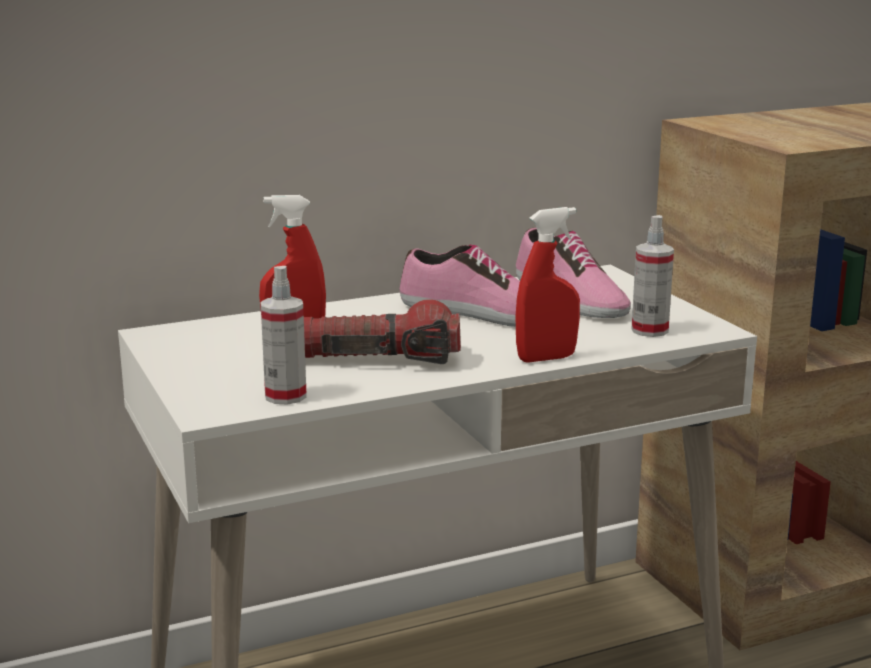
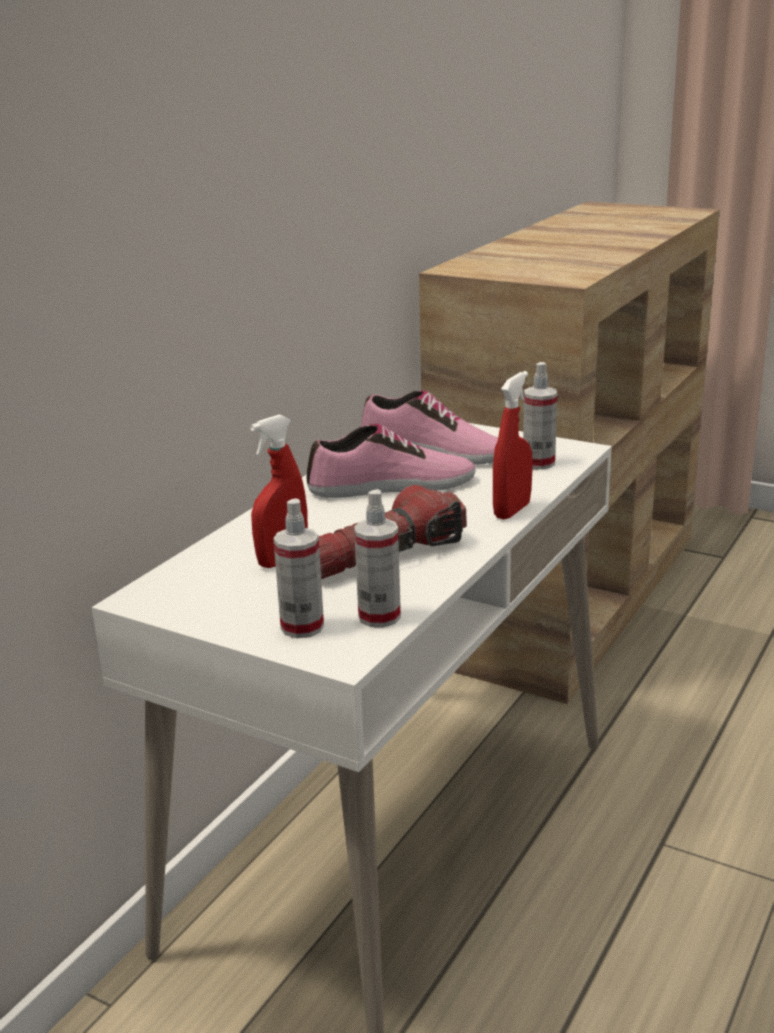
camera: 35 degrees left, 5 degrees up
none -> spray bottle [273,498,324,638]

